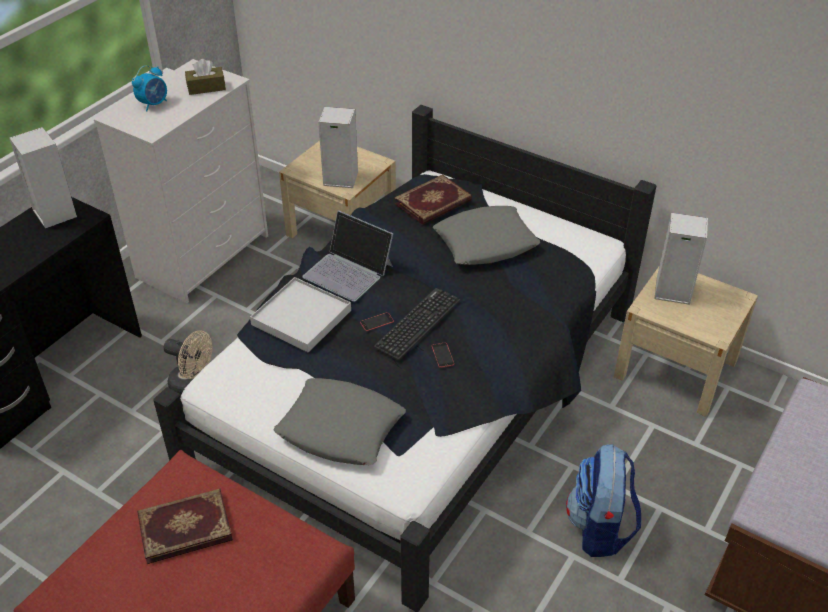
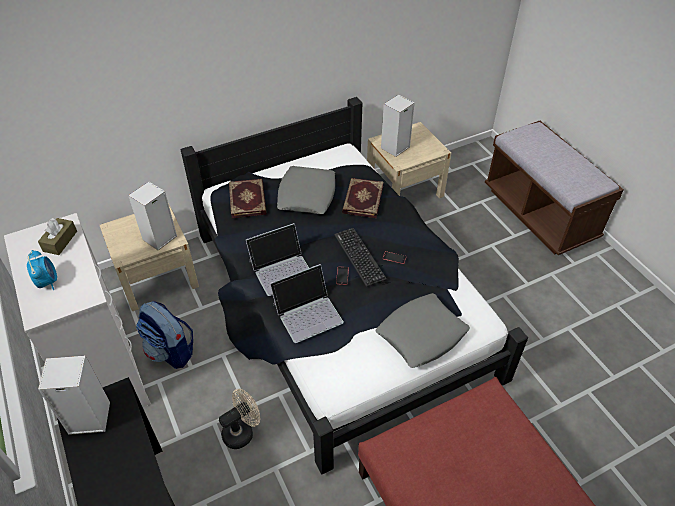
camera: 60 degrees left, 5 degrees up
book [137,489,233,564] -> book moved to [342,178,384,218]
white tray [250,277,351,352] -> laptop [270,264,344,343]
backpack [566,444,641,557] -> backpack moved to [136,301,193,369]

